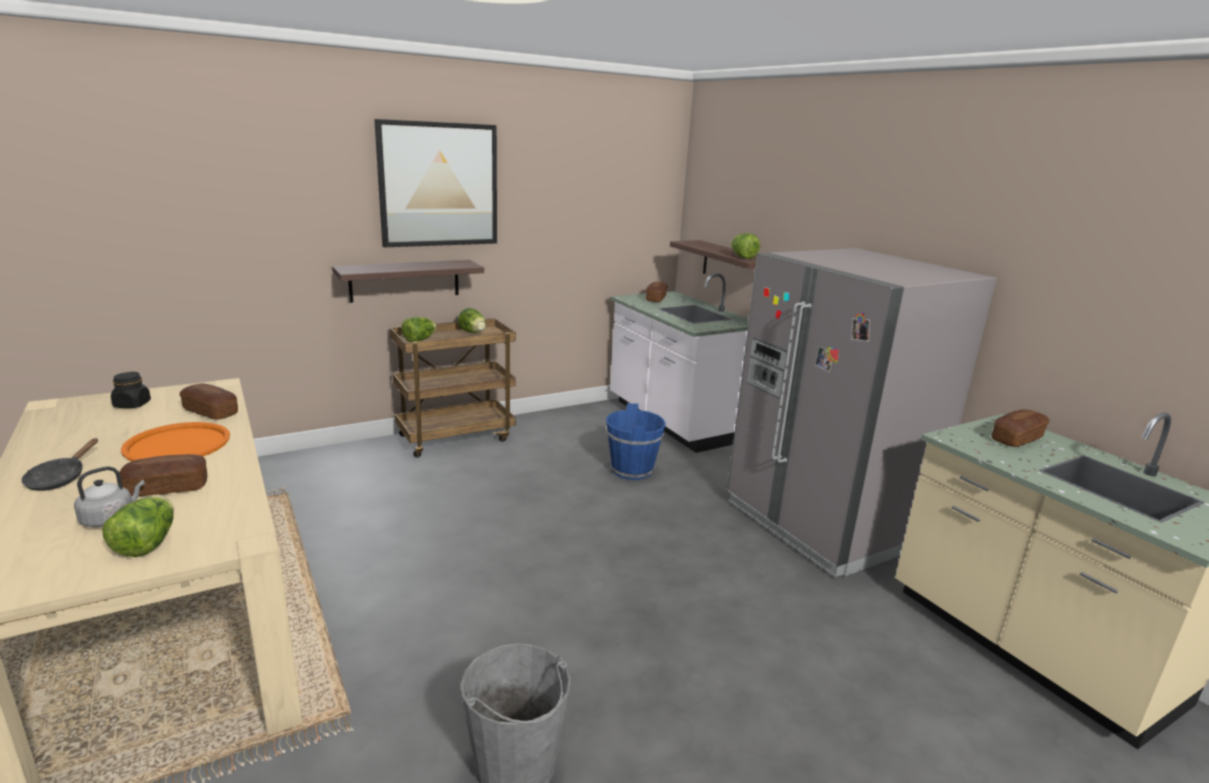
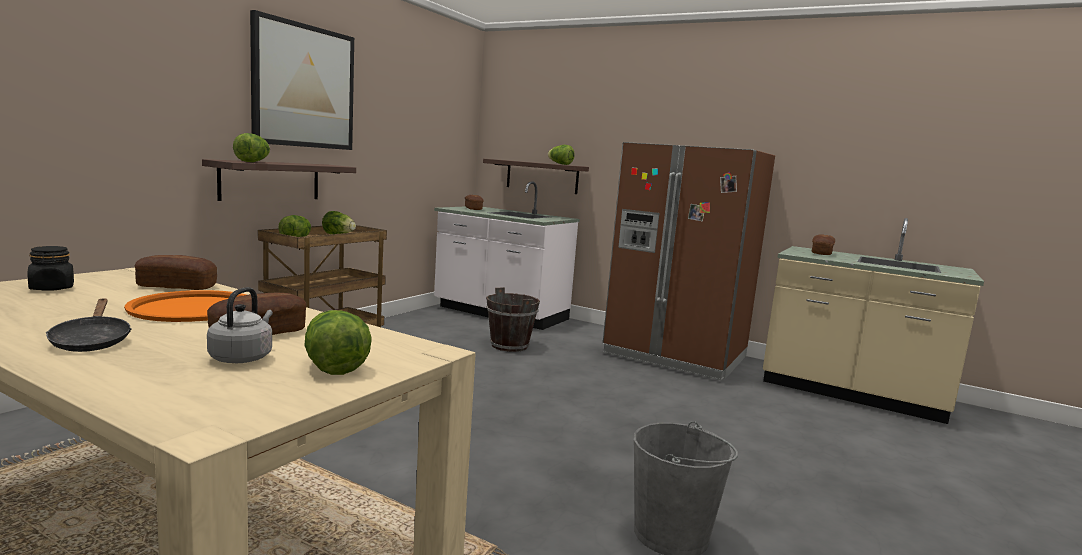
camera: 30 degrees left, 10 degrees down
blue bucket [606,403,666,480] -> brown bucket [486,287,540,352]
grey fridge [727,248,997,577] -> brown fridge [603,142,775,380]
none -> lettuce [233,133,270,162]

